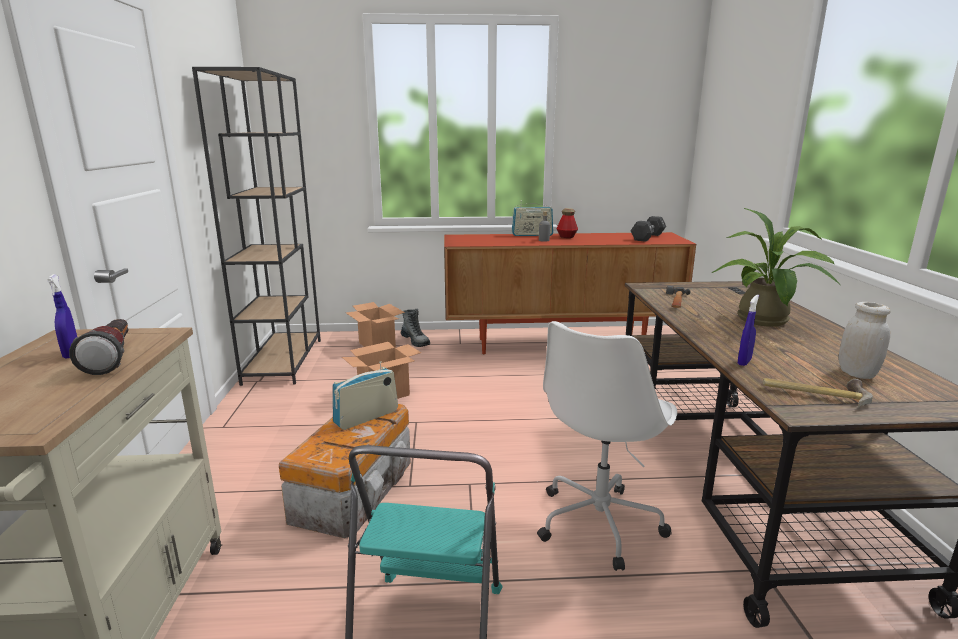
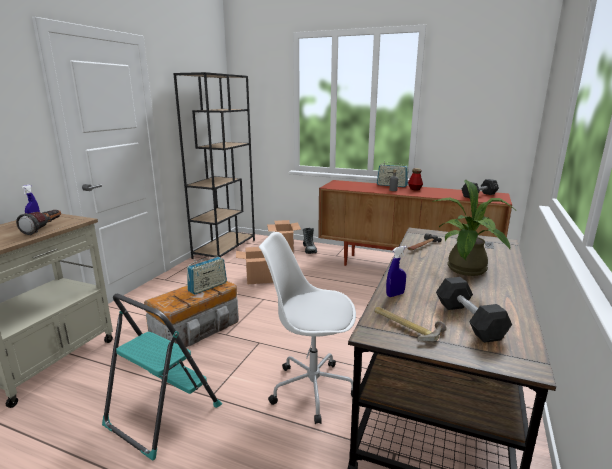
camera: 25 degrees right, 0 degrees up
radio [333,361,398,430] -> radio turned 150 degrees clockwise [187,257,227,294]
white office chair [537,321,677,571] -> white office chair turned 45 degrees clockwise [259,232,356,424]
white jar [839,302,890,379] -> black dumbbell [436,277,512,343]

